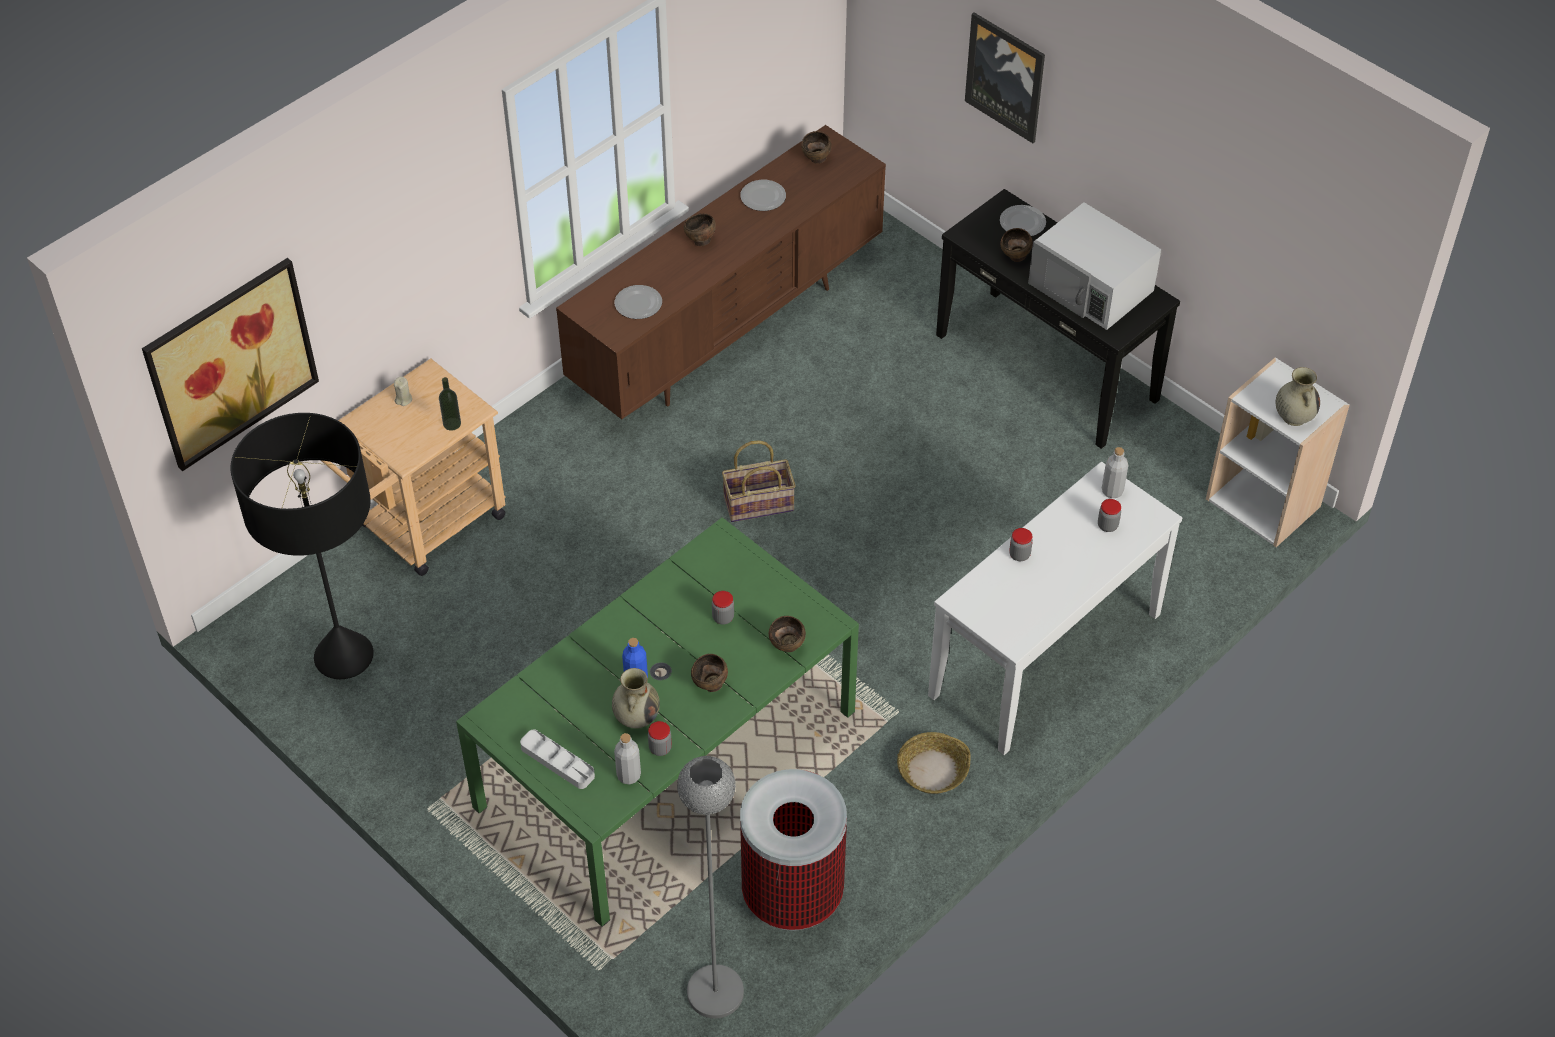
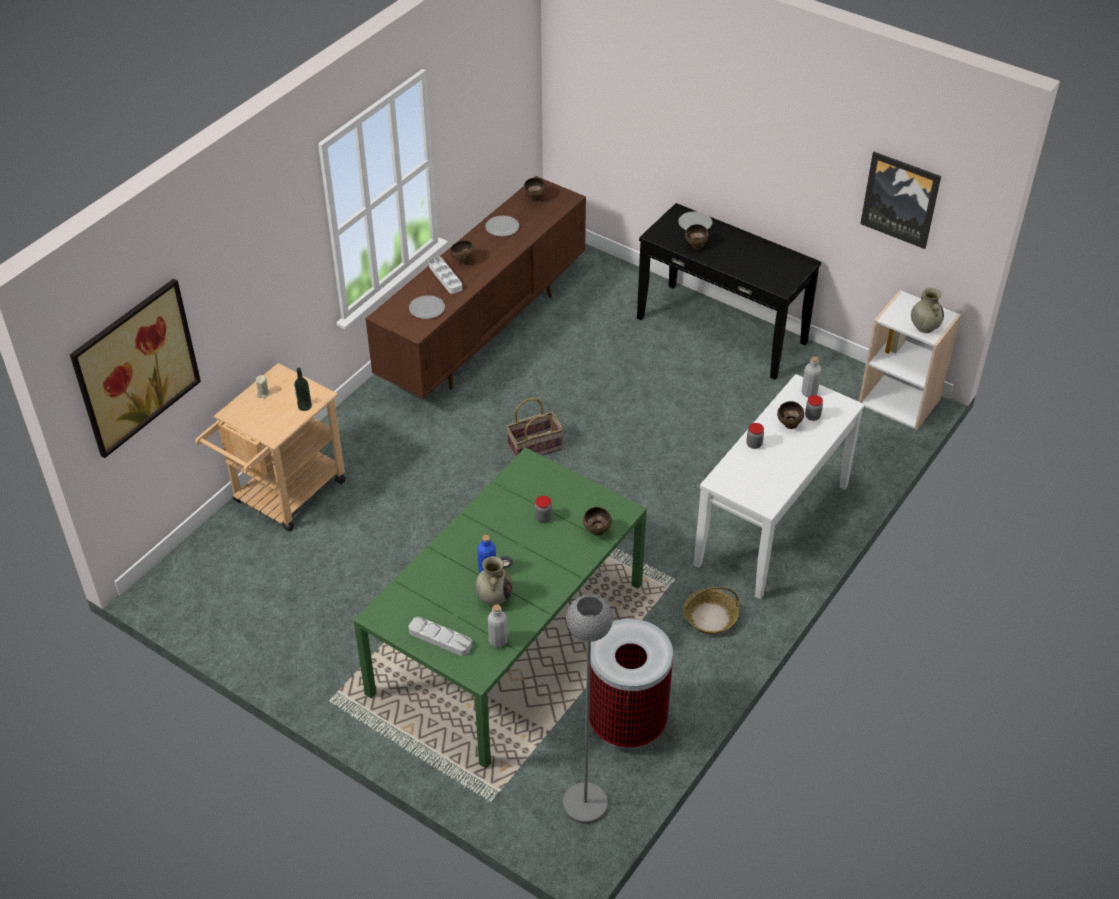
camera: 10 degrees left, 5 degrees down
black floor lamp [230,413,374,679] -> none
jar [648,721,672,756] -> none
brown bowl [691,654,728,692] -> brown bowl moved to [777,401,804,429]
picture [965,12,1045,143] -> picture moved to [860,152,941,249]
white microwave [1028,202,1161,330] -> none
none -> white tray [429,256,462,294]

